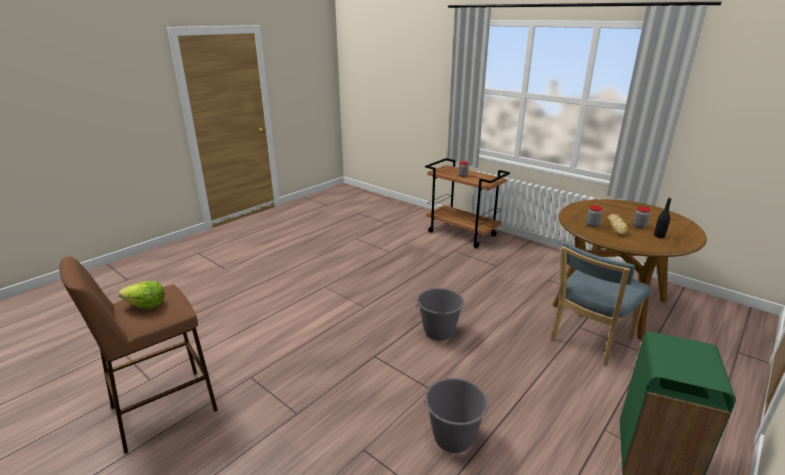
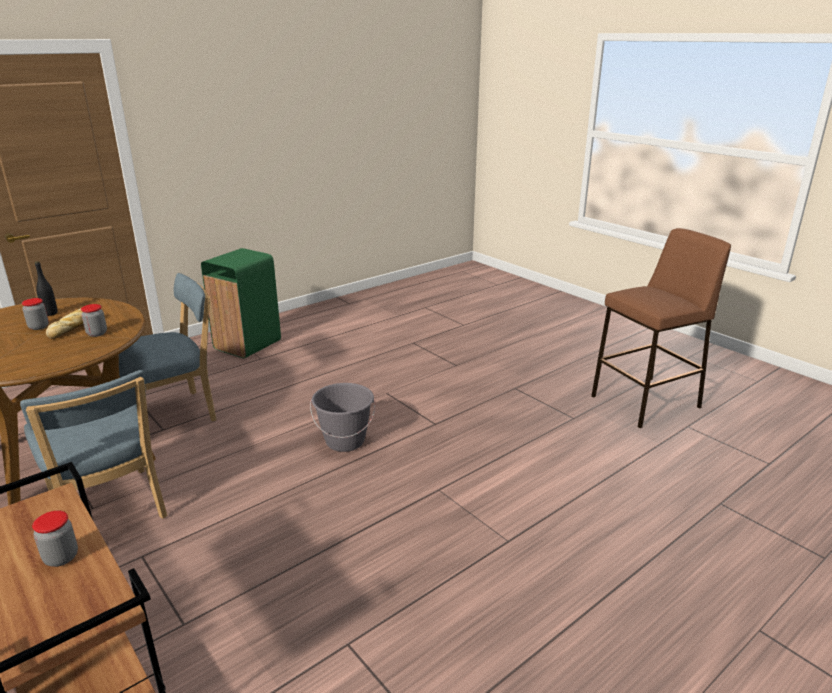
camera: 170 degrees left, 0 degrees up
lettuce [118,281,165,309] -> none
grey bucket [423,378,489,453] -> none
none -> blue chair [20,370,167,519]

